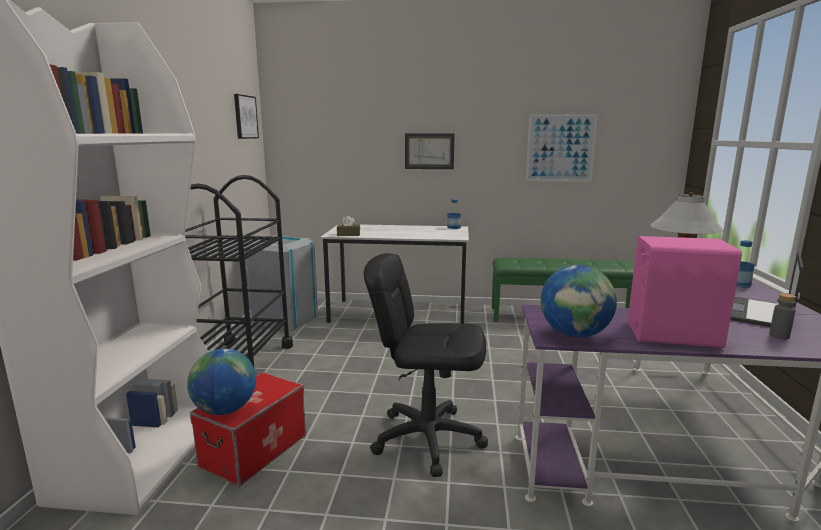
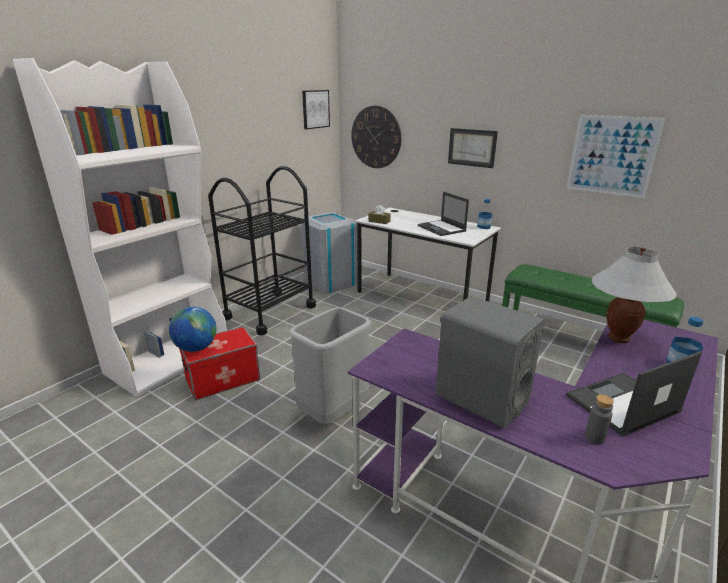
camera: 30 degrees right, 10 degrees up
black office chair [364,253,488,477] -> grey trash can [289,307,371,424]
globe [541,265,617,338] -> none
pink speaker [628,236,742,348] -> grey speaker [436,296,545,429]
none -> wall clock [351,106,401,168]
none -> laptop [418,192,469,236]

